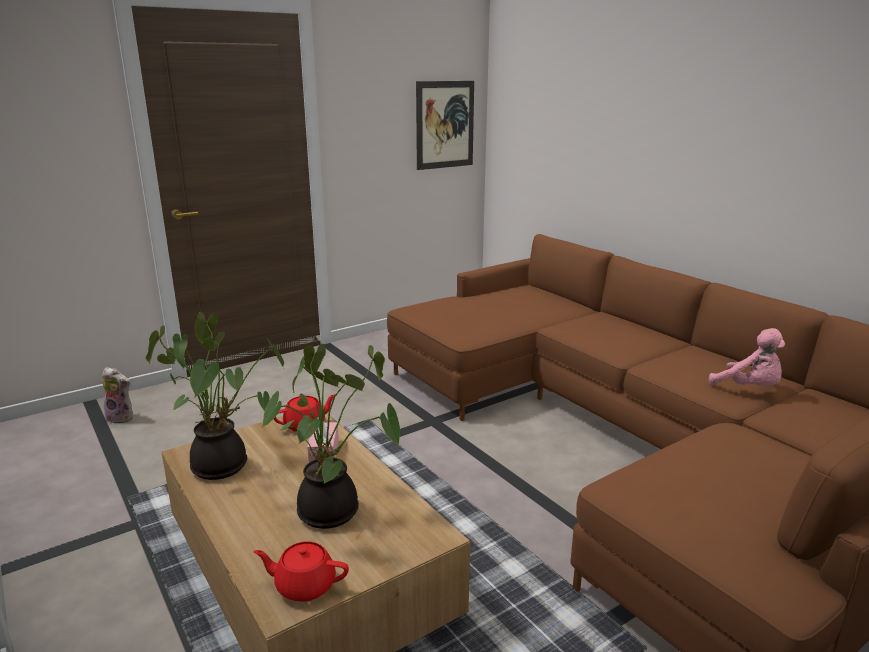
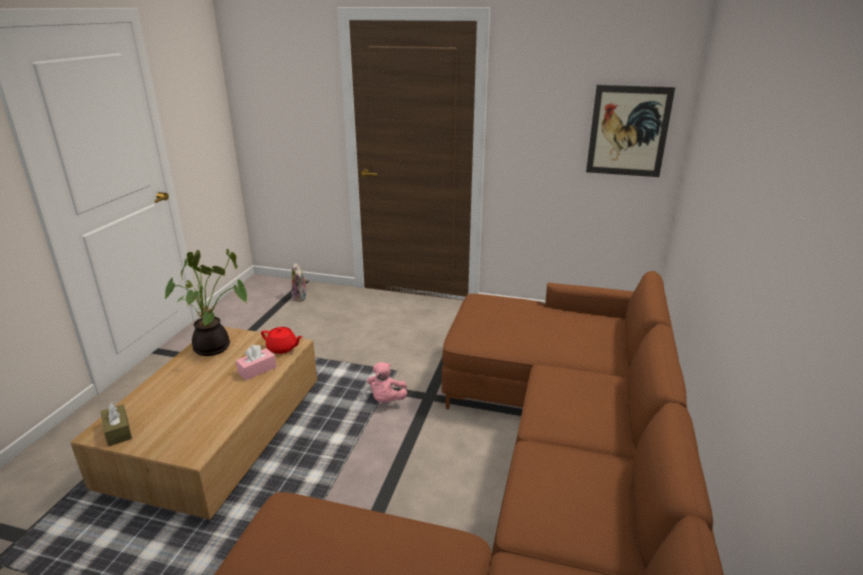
camera: 50 degrees right, 5 degrees up
red teapot [254,542,349,602] -> brown tissue box [101,403,132,446]
potted plant [261,344,400,529] -> none
pink plush toy [709,328,785,386] -> pink plush toy moved to [367,362,407,403]

